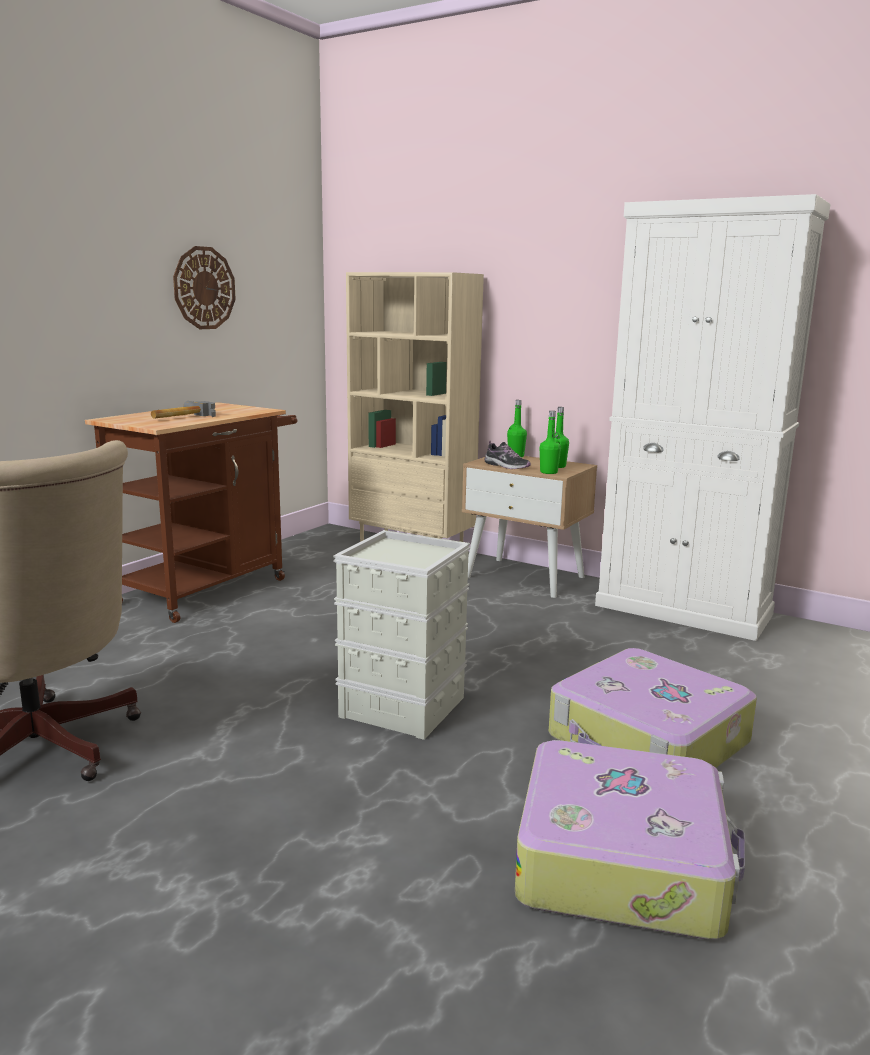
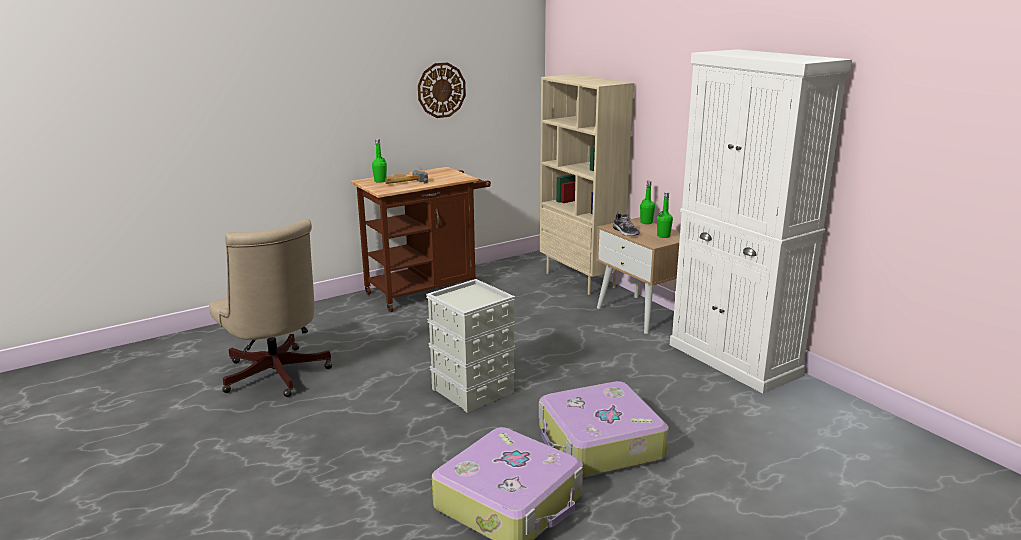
camera: 25 degrees right, 5 degrees up
green bottle [540,411,561,474] -> green bottle moved to [372,139,387,183]

